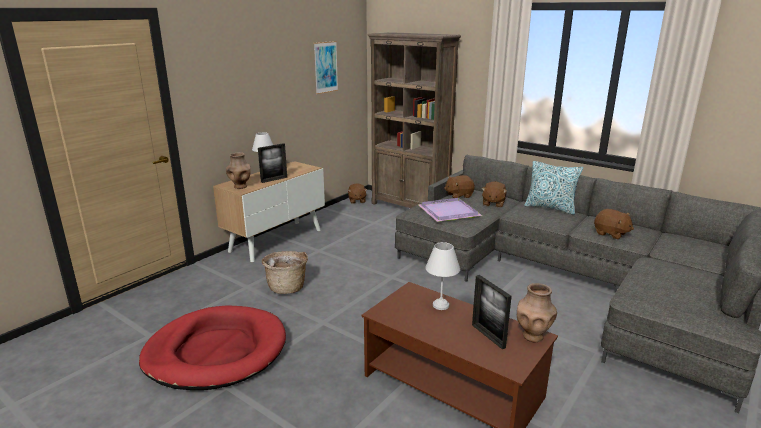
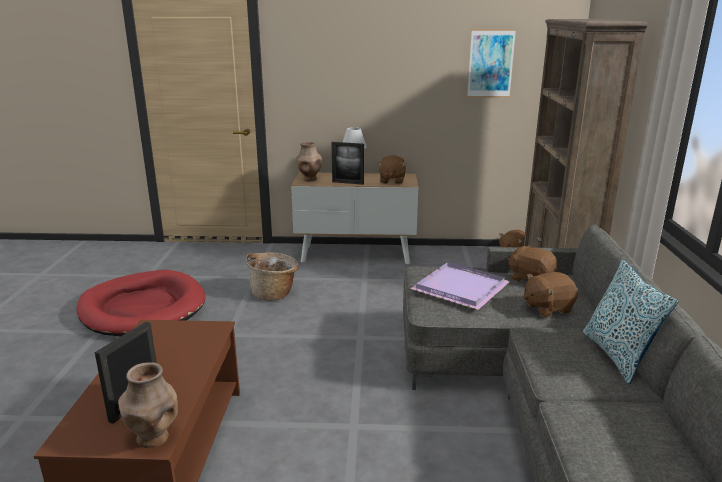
camera: 55 degrees right, 0 degrees up
white table lamp [425,242,460,310] -> none
brown plush toy [594,209,634,239] -> brown plush toy moved to [377,155,406,184]

